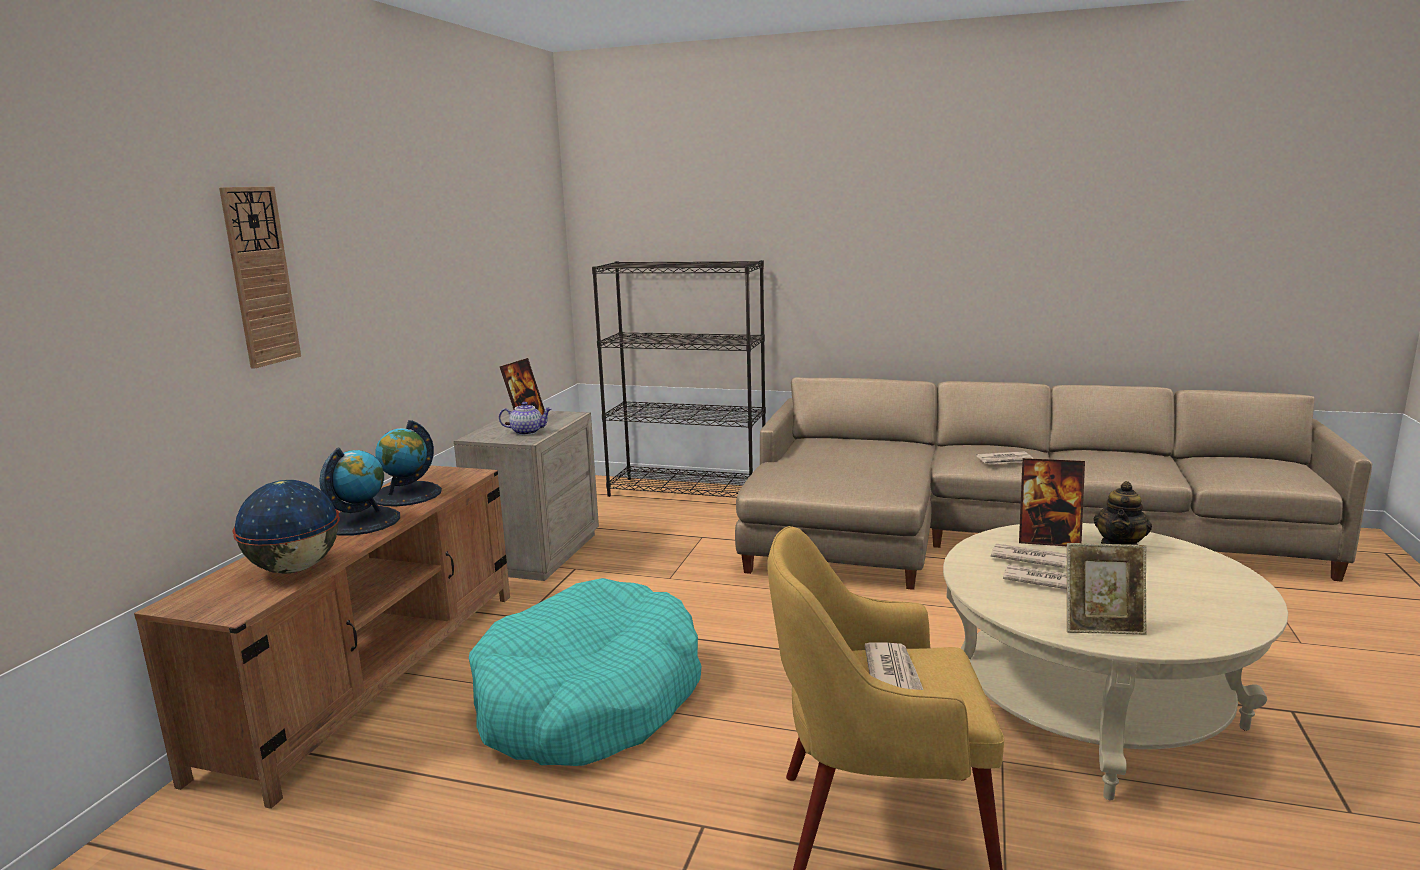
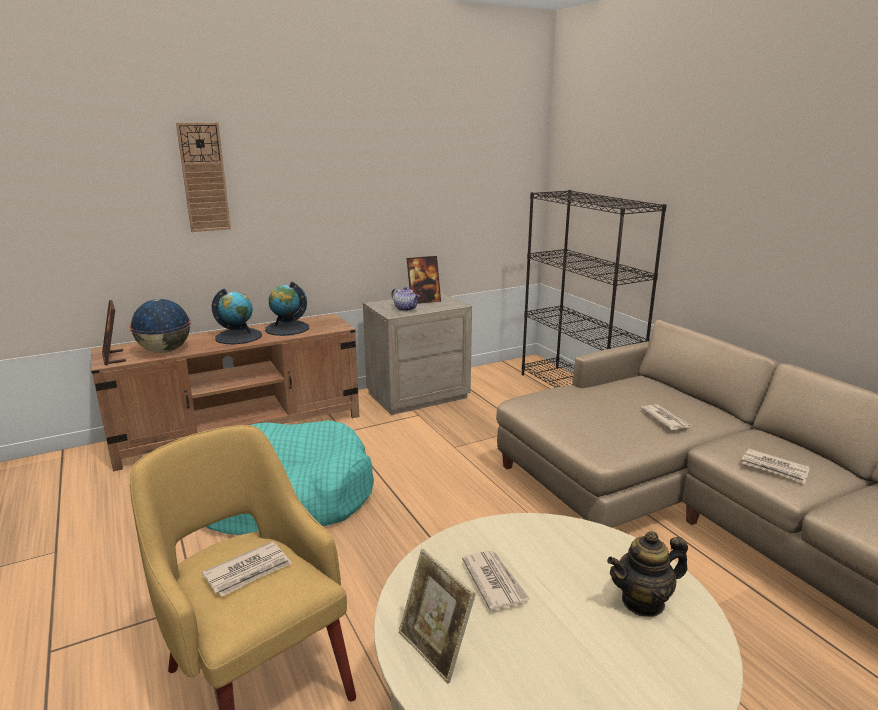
camera: 45 degrees right, 5 degrees up
newspaper [991,543,1067,568] -> newspaper moved to [641,404,692,430]
picture frame [1019,458,1085,546] -> picture frame moved to [102,300,126,365]

